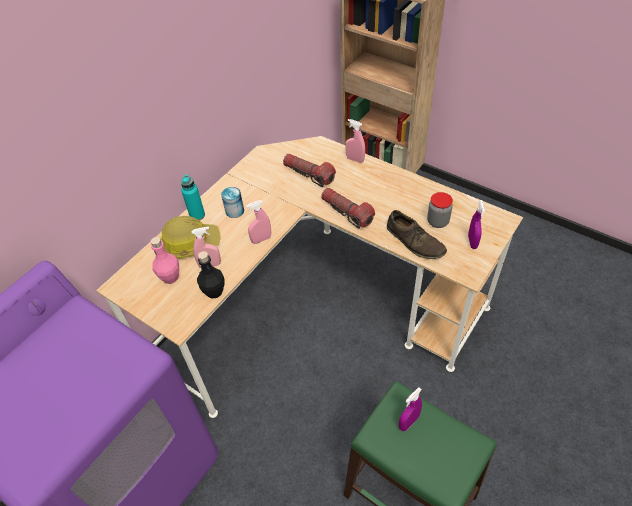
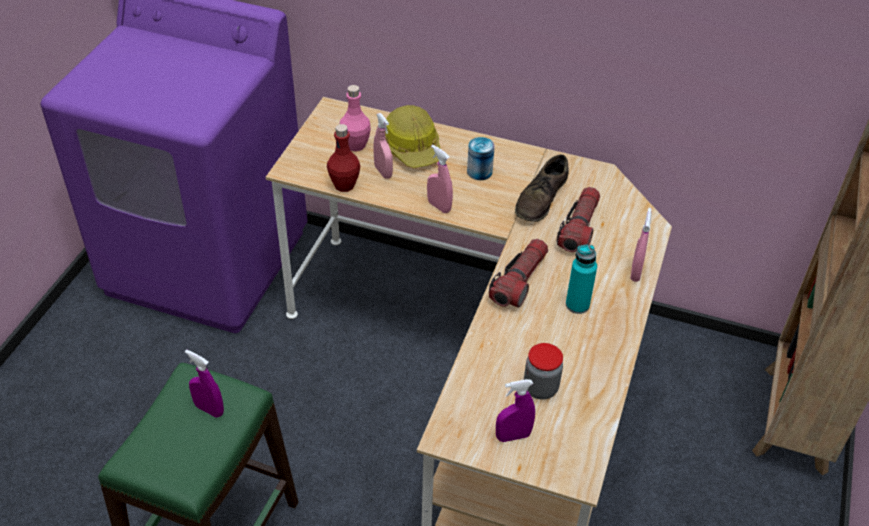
camera: 70 degrees right, 5 degrees down
turquoise bottle [181,175,205,221] -> turquoise bottle moved to [566,244,597,314]
black bottle [197,251,225,299] -> red bottle [327,124,360,192]
brown shoe [387,210,447,259] -> brown shoe moved to [515,154,569,222]

